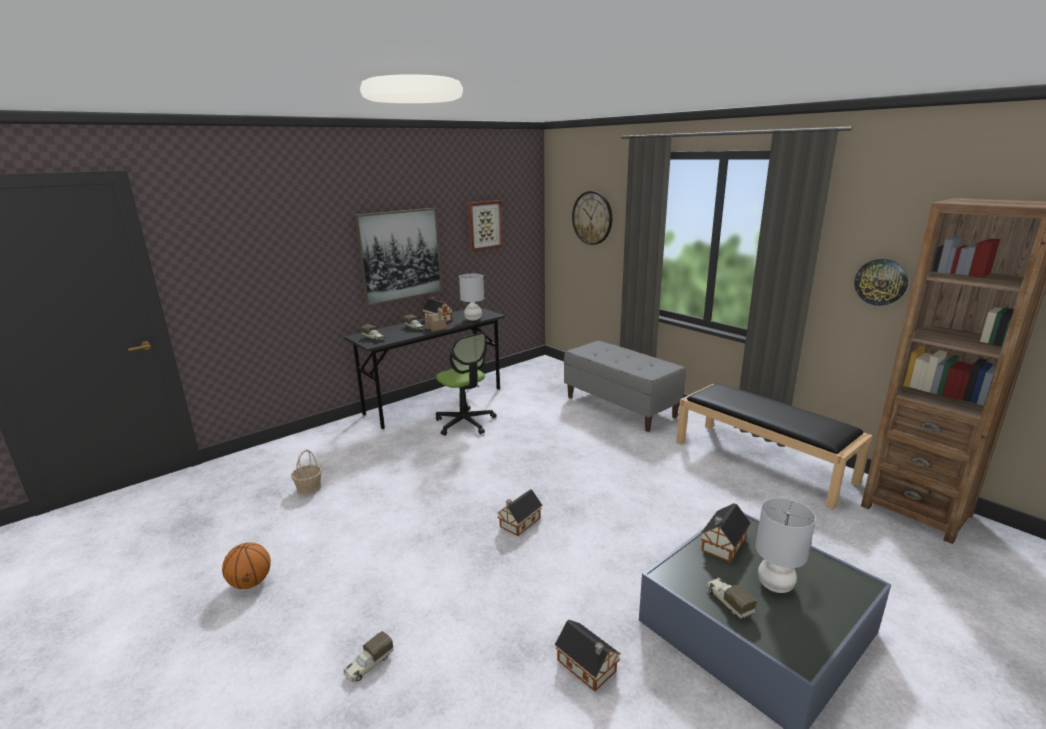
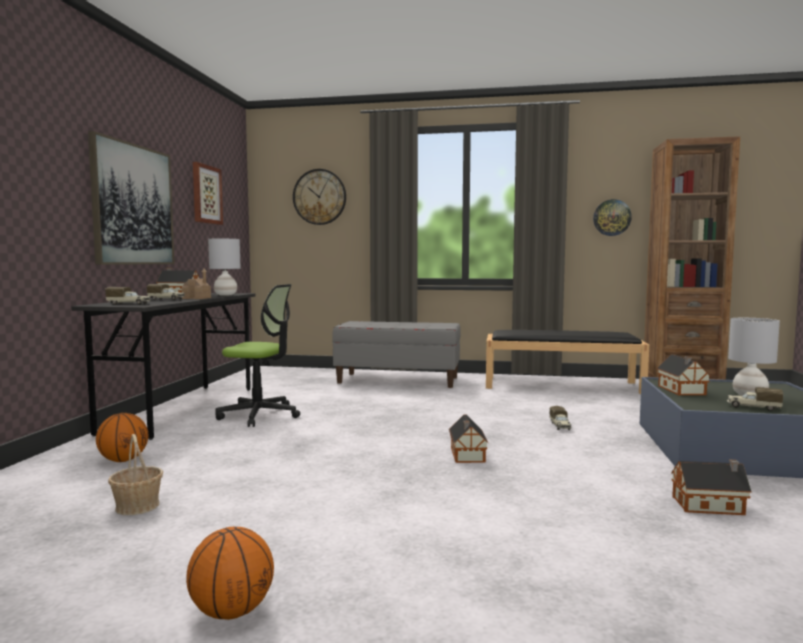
camera: 40 degrees left, 15 degrees down
toy truck [344,631,394,682] -> toy truck moved to [549,406,572,430]
none -> basketball [96,413,148,462]

